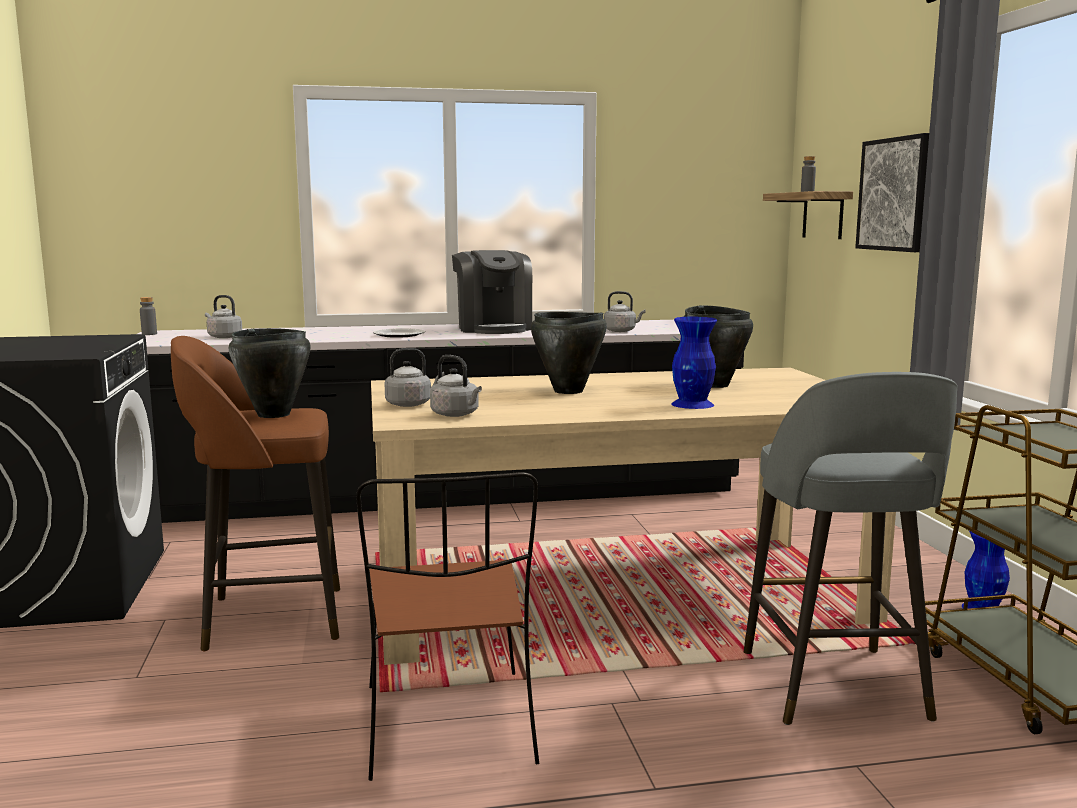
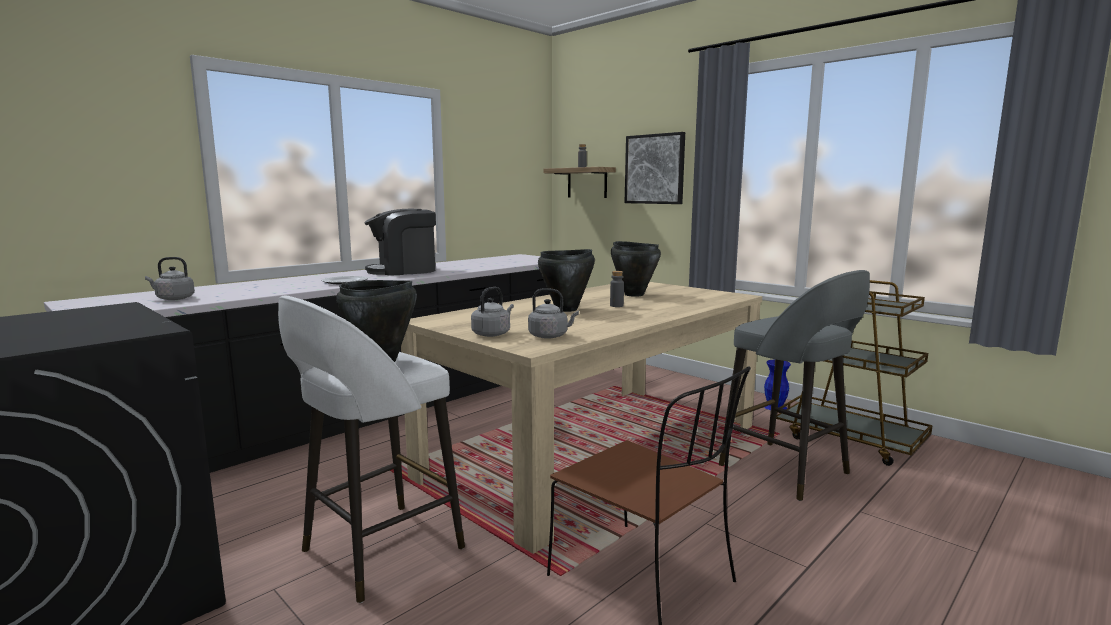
camera: 35 degrees left, 0 degrees up
grey bottle [140,297,157,335] -> grey bottle moved to [610,271,624,307]
brown stool [171,336,340,651] -> white stool [278,295,465,603]
coffee machine [452,250,532,334] -> coffee machine turned 120 degrees clockwise [364,209,436,276]
grey kettle [604,291,646,332] -> none
blue vase [671,317,717,409] -> none

